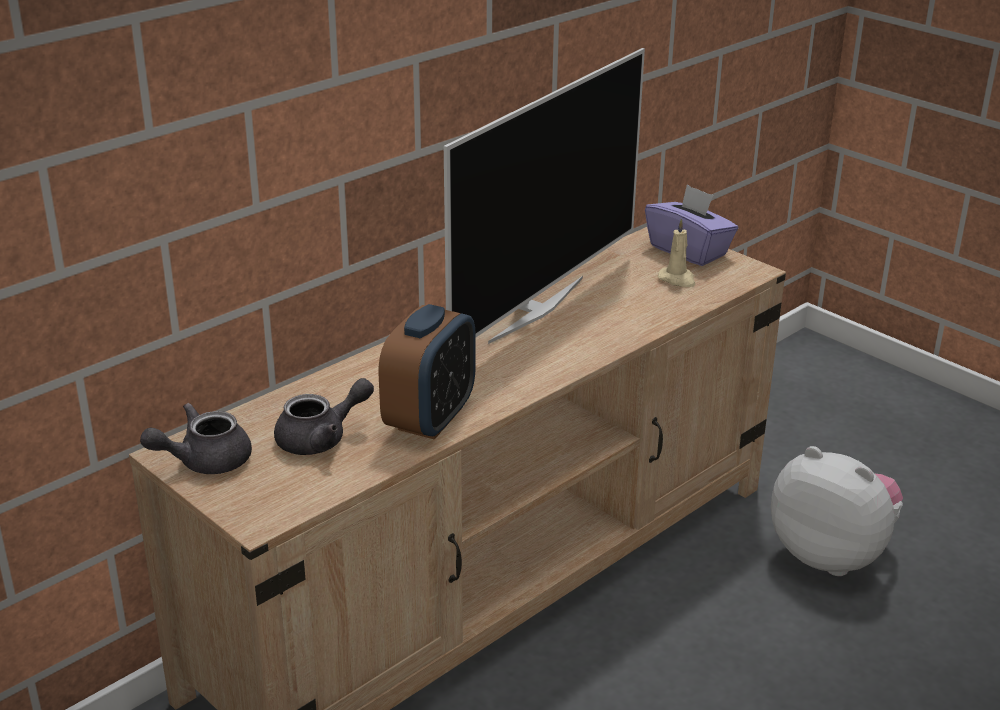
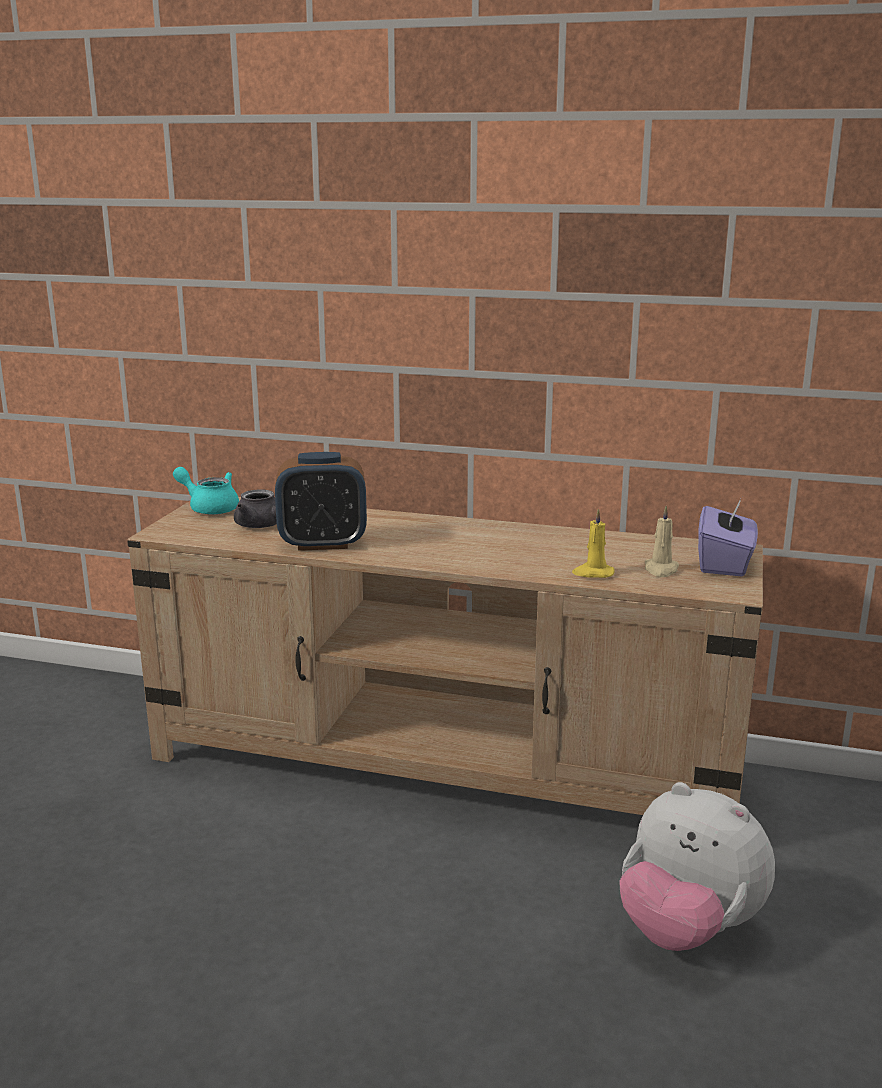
camera: 60 degrees right, 10 degrees down
grey teapot [140,403,252,474] -> turquoise teapot [173,467,239,515]
television [444,48,645,344] -> none
plush toy [771,446,903,576] -> plush toy turned 120 degrees clockwise [619,782,775,951]
none -> yellow candle [572,509,615,578]

